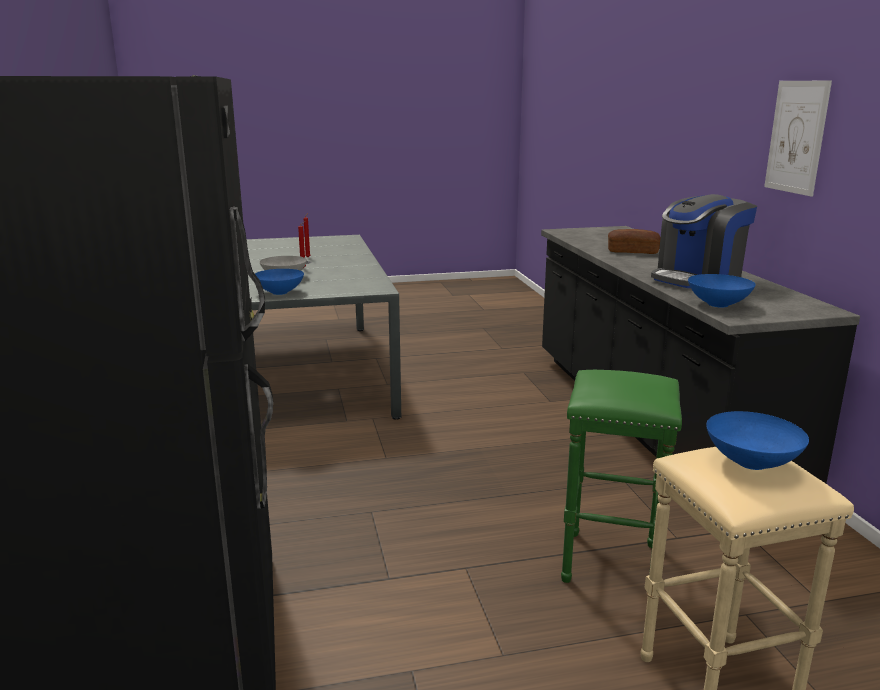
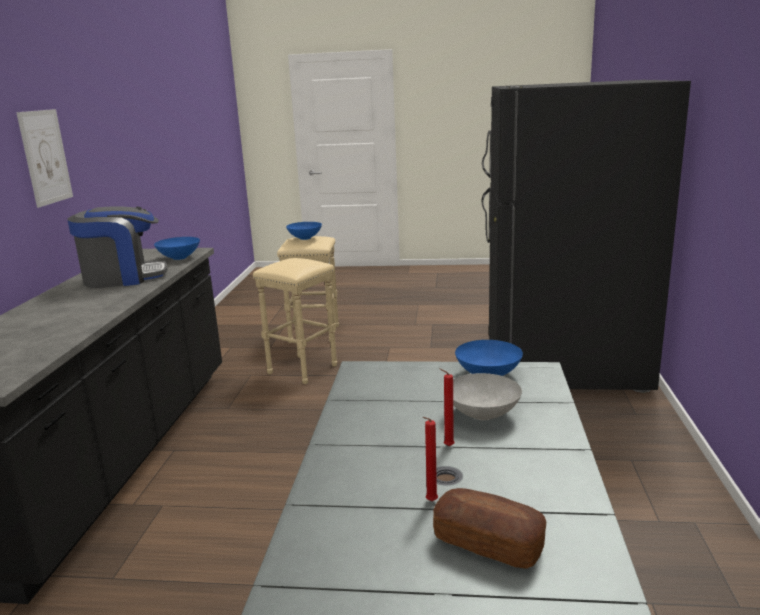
camera: 160 degrees left, 0 degrees up
green stool [561,370,682,583] -> beige stool [253,258,337,384]
bread [608,229,661,254] -> bread moved to [433,488,546,569]

